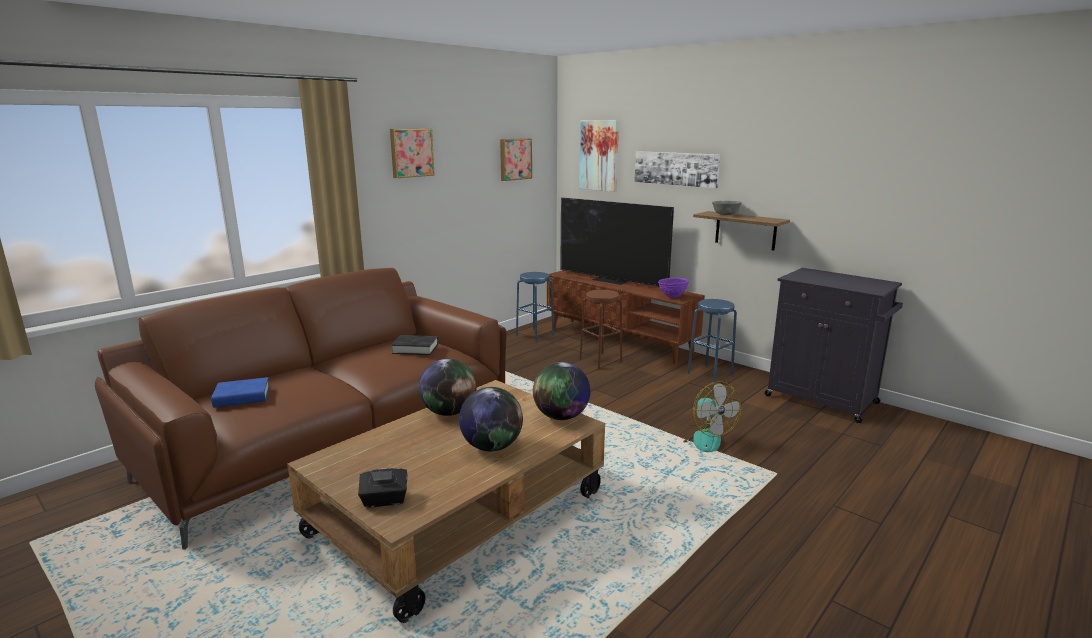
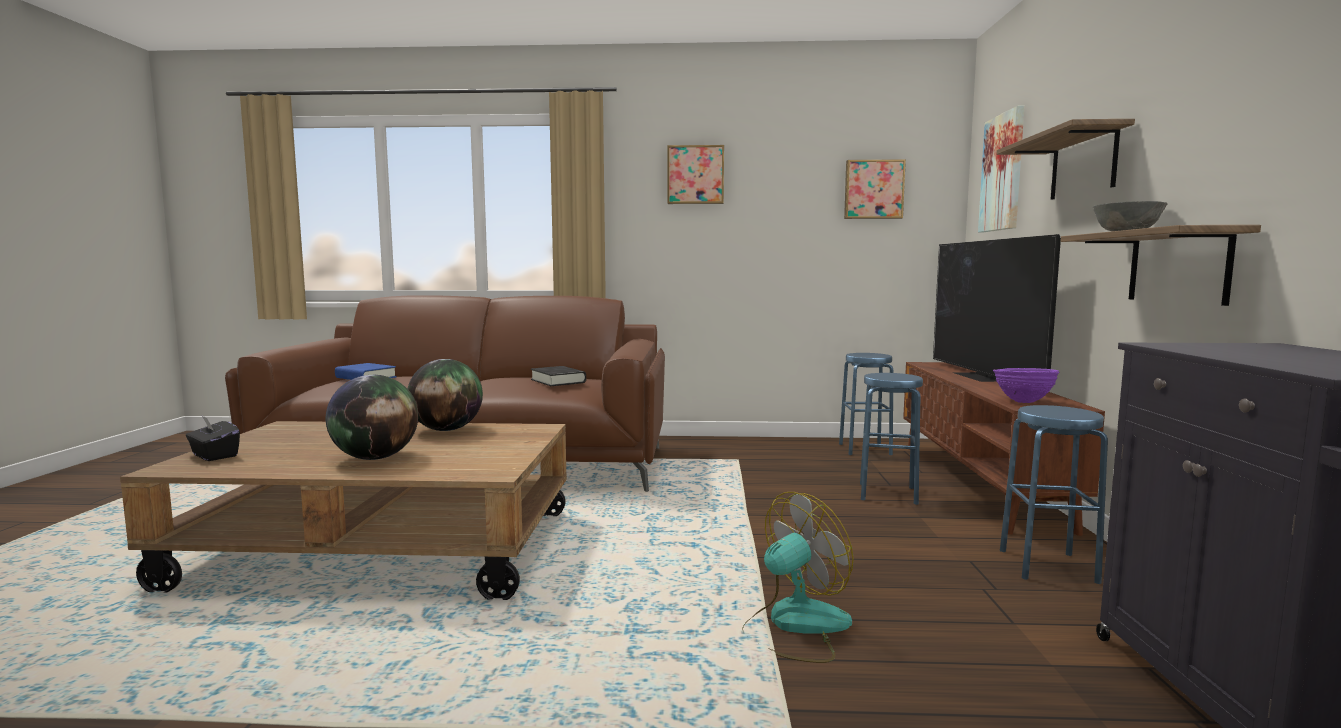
camera: 50 degrees right, 10 degrees down
globe [533,362,591,420] -> none
brown stool [579,290,622,369] -> blue stool [860,373,923,505]
picture [634,151,720,188] -> shelf [997,119,1135,200]
fan [670,381,741,452] -> fan turned 150 degrees counterclockwise [742,492,854,663]

